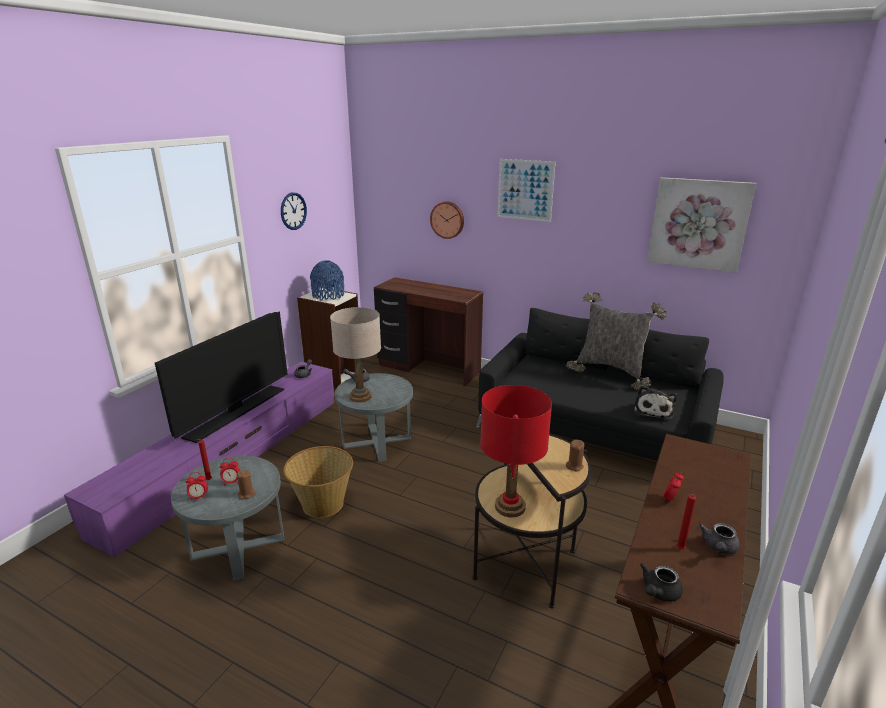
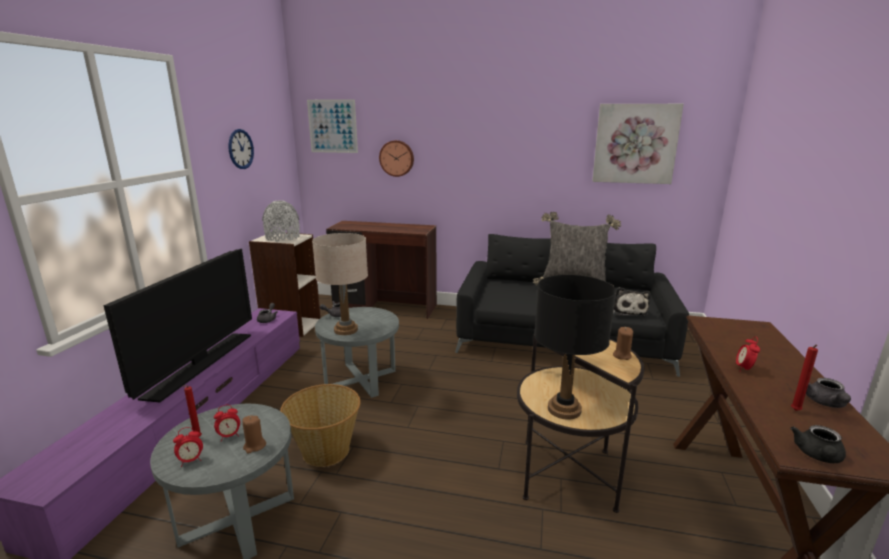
camera: 15 degrees left, 5 degrees down
blue vase [310,260,344,300] -> grey vase [262,200,300,242]
red table lamp [480,385,552,517] -> black table lamp [534,275,616,420]
picture [497,159,556,222] -> picture moved to [307,99,358,153]

